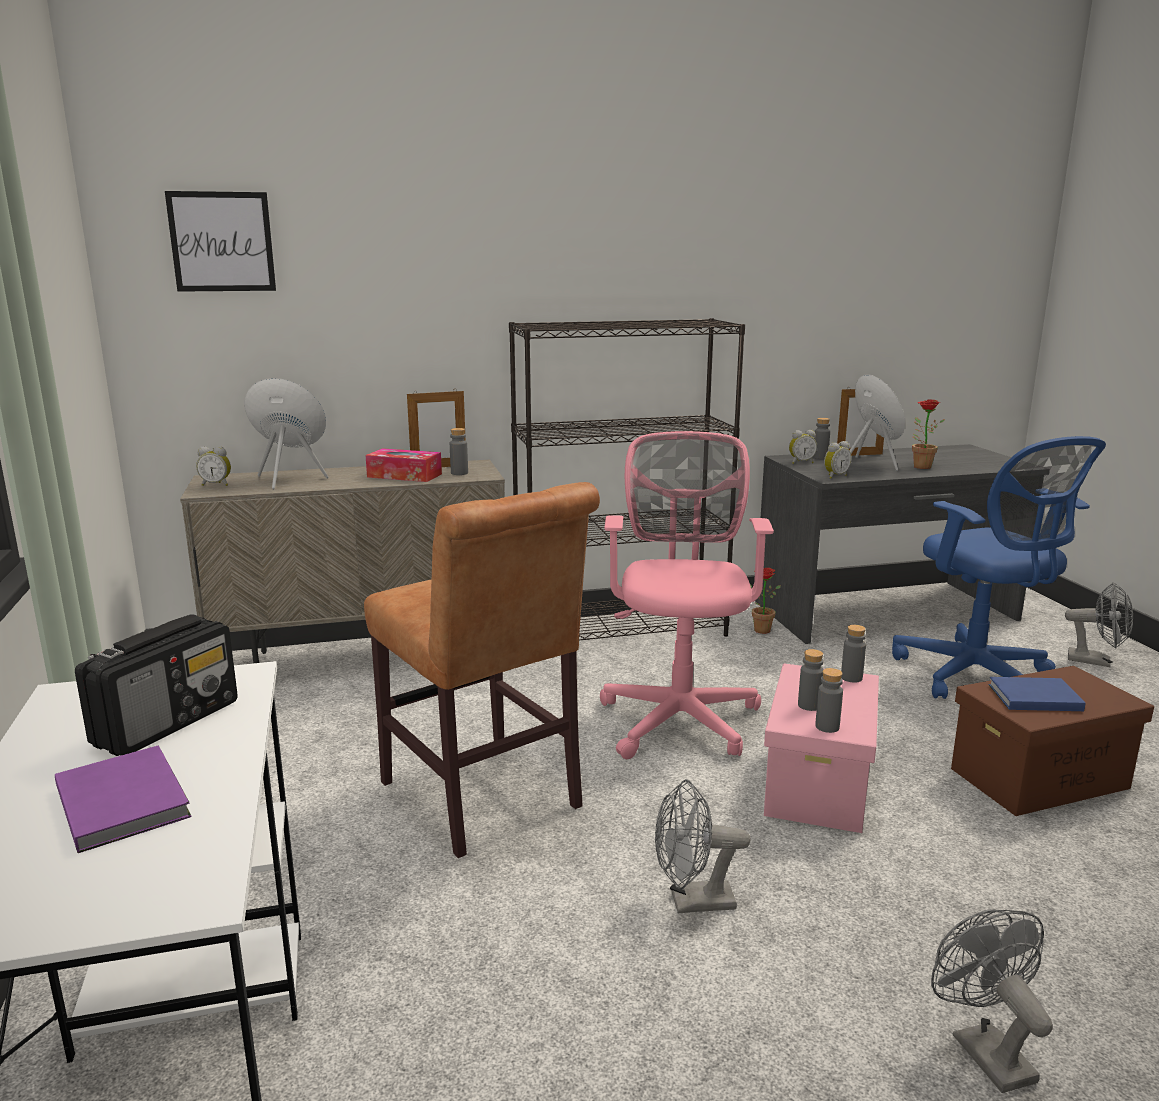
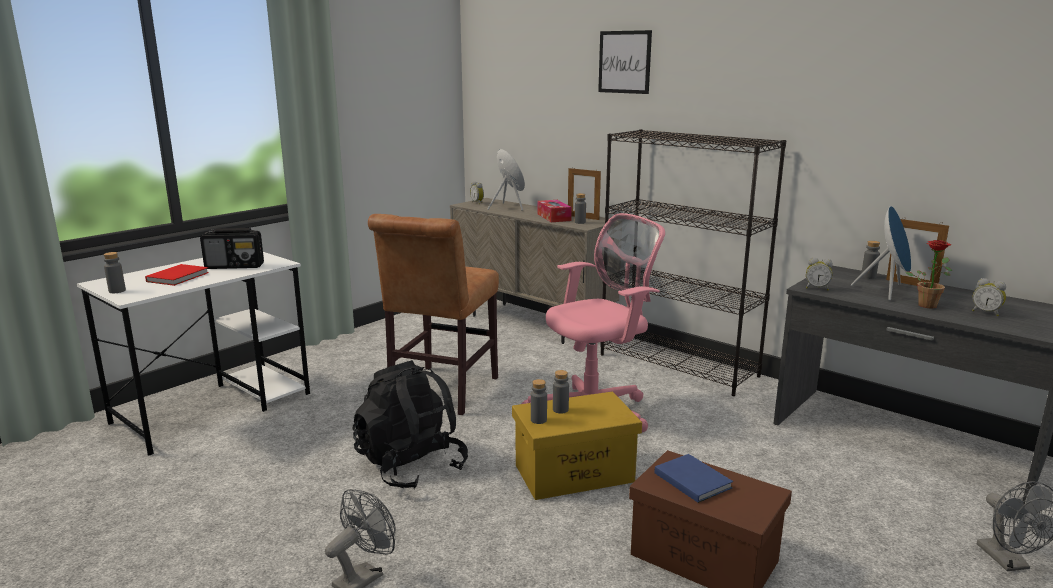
camera: 55 degrees right, 0 degrees up
purple book [55,745,192,853] -> red book [145,264,209,286]
picture [165,191,276,292] -> picture moved to [598,30,652,94]
grey fan [655,779,751,913] -> black backpack [352,360,468,489]
potted plant [750,568,781,634] -> none
pink storage box [764,663,879,833] -> yellow storage box [512,391,642,500]
alarm clock [789,430,817,464] -> alarm clock moved to [972,278,1006,316]
grey bottle [841,625,866,683] -> grey bottle moved to [104,252,126,293]
blue office chair [892,436,1106,699] -> none

